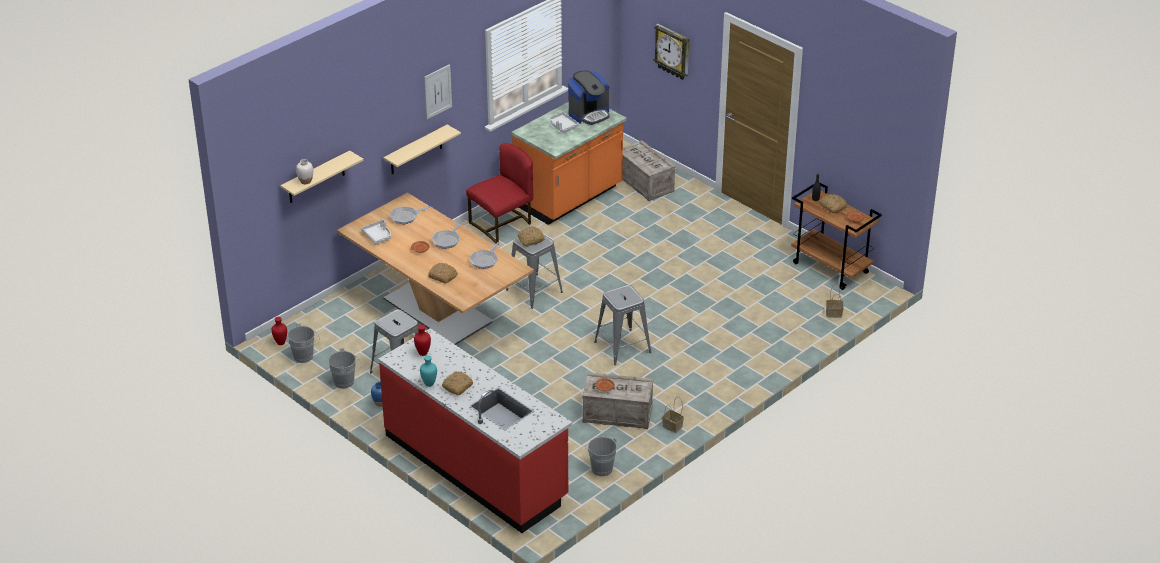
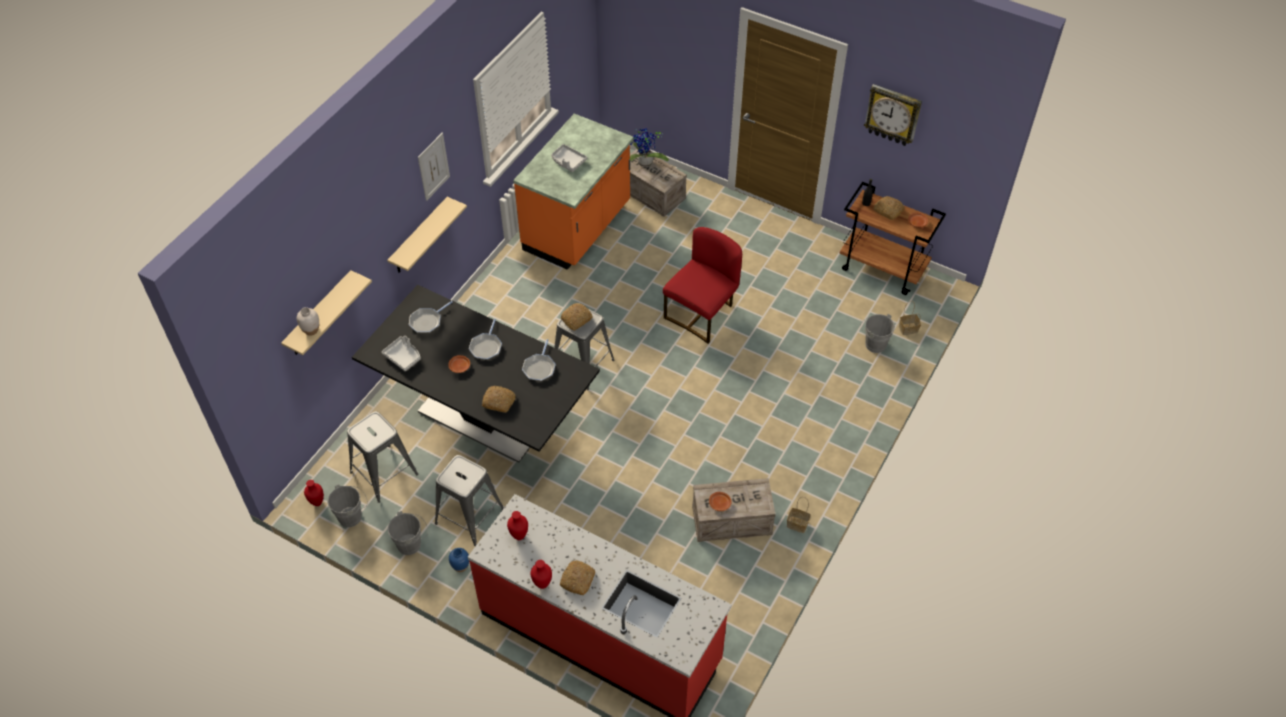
camera: 15 degrees left, 15 degrees up
beige dining table [337,193,534,345] -> black dining table [352,285,600,463]
turquoise vase [420,355,437,387] -> red vase [531,560,552,589]
red chair [466,143,533,245] -> red chair moved to [663,227,742,344]
coffee machine [568,70,610,125] -> none
grey bucket [584,437,617,477] -> grey bucket moved to [860,314,895,353]
grey stool [594,285,652,365] -> grey stool moved to [347,411,418,503]
wall clock [654,24,689,80] -> wall clock moved to [864,84,922,146]
none -> potted plant [630,128,669,167]

